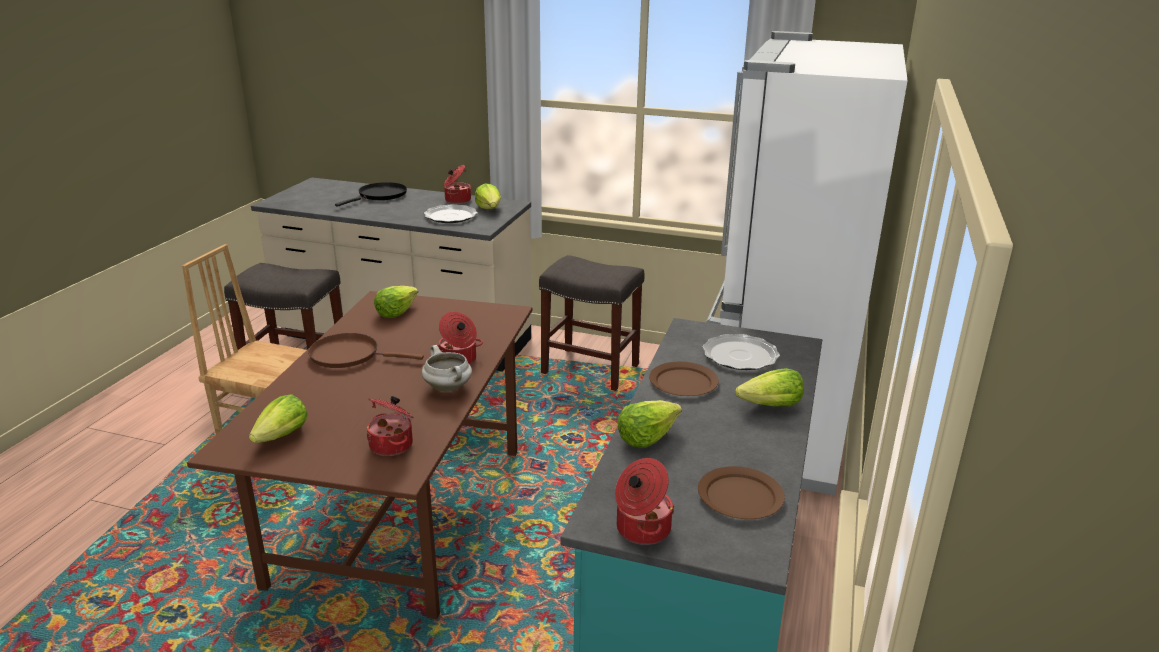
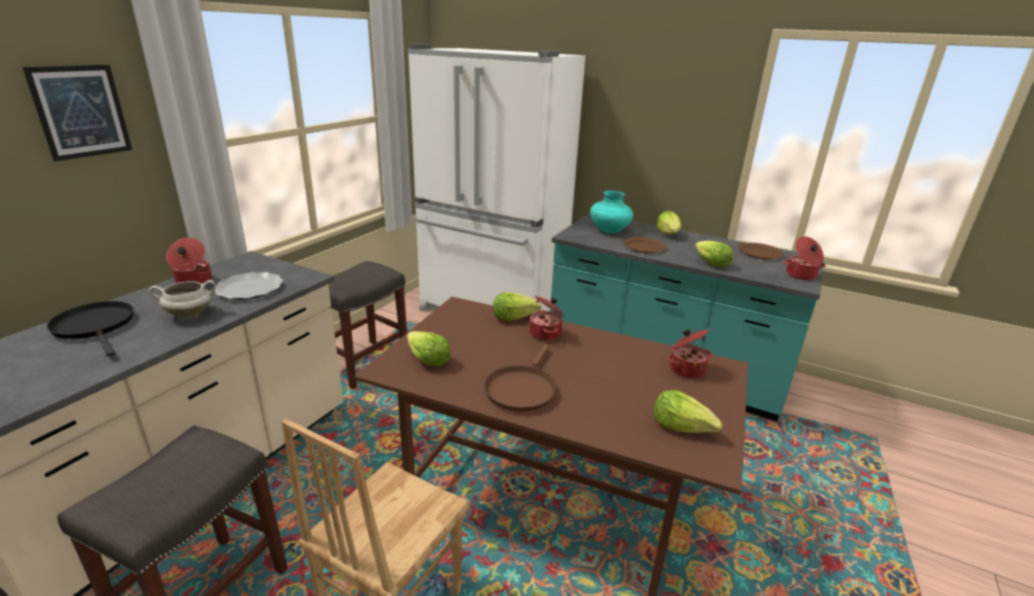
camera: 80 degrees left, 0 degrees up
white cooking pot [422,345,472,392] -> white cooking pot moved to [149,280,216,318]
lettuce [475,183,501,209] -> lettuce moved to [493,292,541,321]
plate [702,334,780,370] -> turquoise vase [590,190,633,233]
none -> picture [22,65,132,161]

